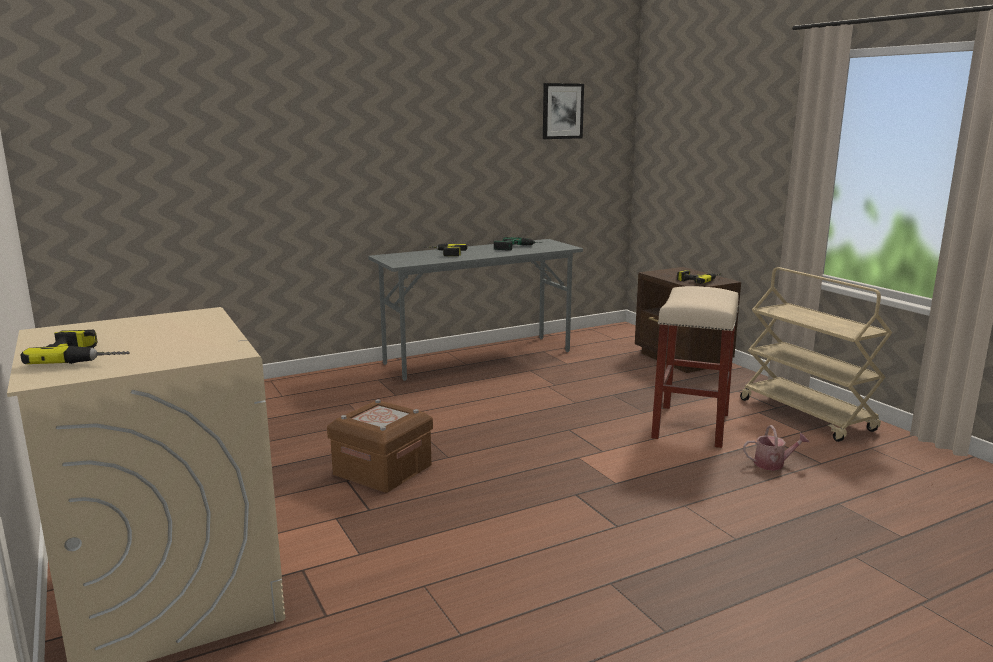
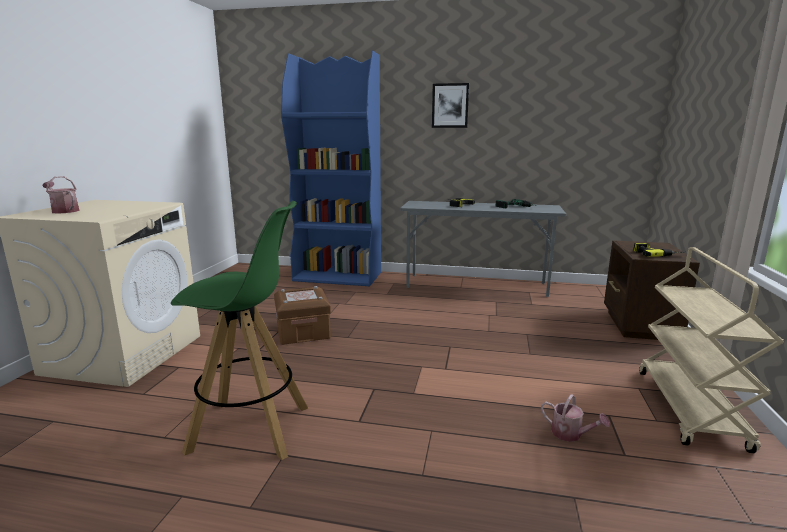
camera: 40 degrees right, 0 degrees up
power drill [20,330,130,364] -> watering can [42,176,80,213]
picture [543,83,584,139] -> picture moved to [432,83,469,128]
beige stool [651,286,739,448] -> none
none -> green stool [171,201,308,460]
none -> blue bookcase [281,50,381,286]

